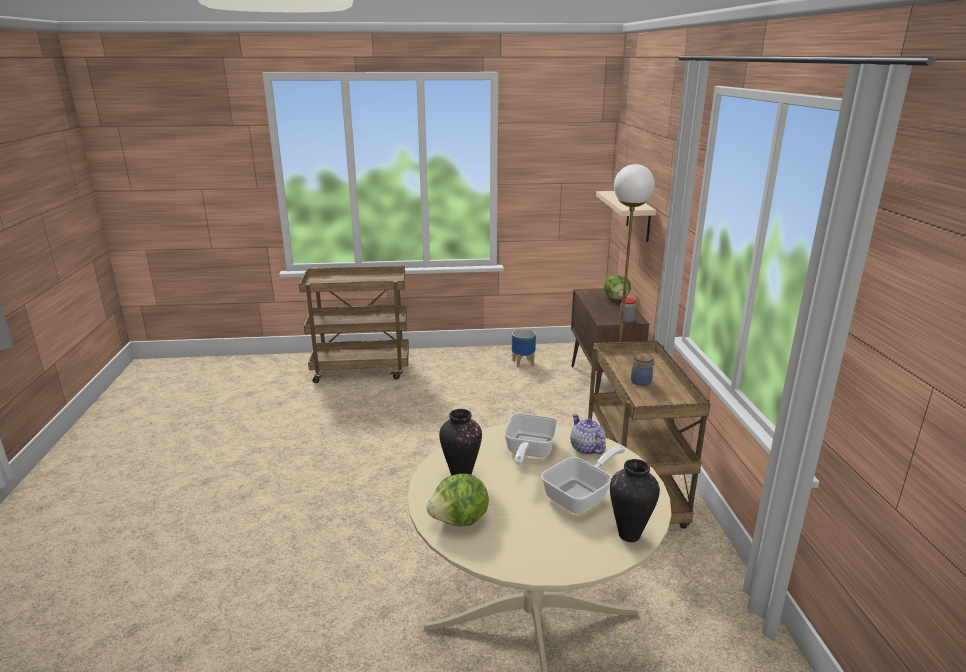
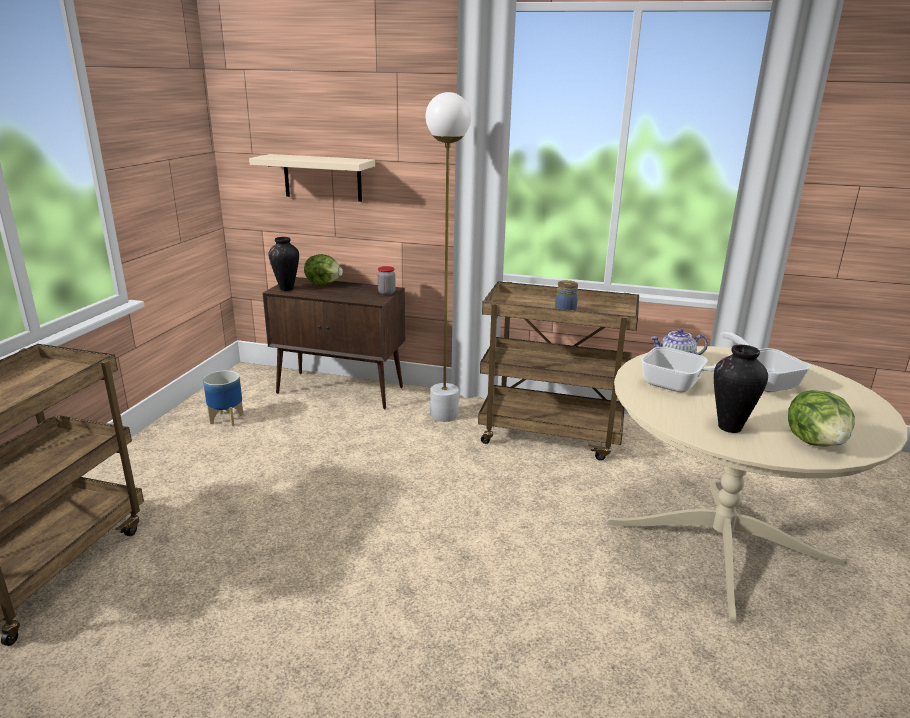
camera: 70 degrees left, 0 degrees up
vase [610,459,660,542] -> vase moved to [269,237,299,291]

